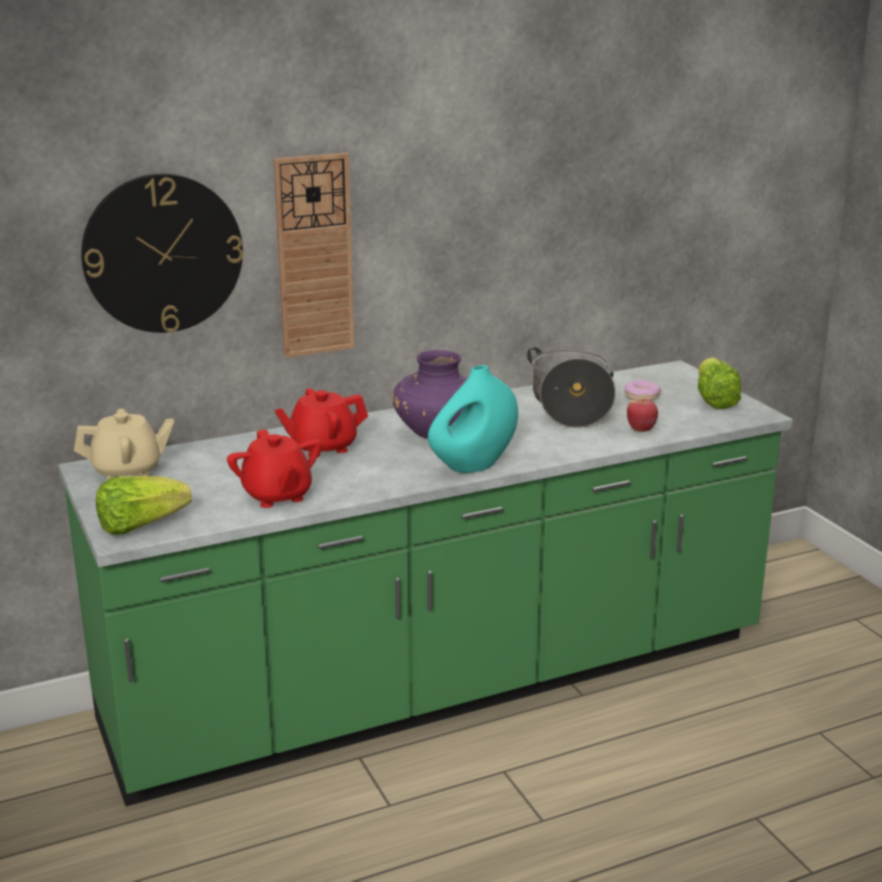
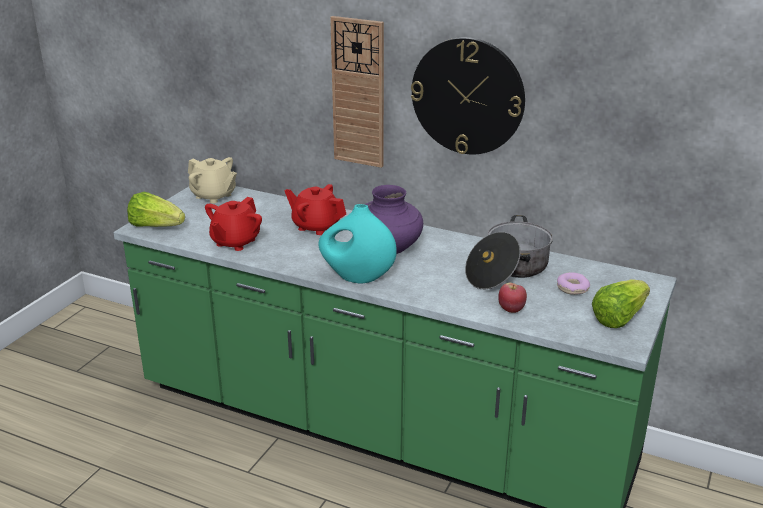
camera: 50 degrees right, 5 degrees up
wall clock [81,174,243,333] -> wall clock moved to [411,37,525,154]

